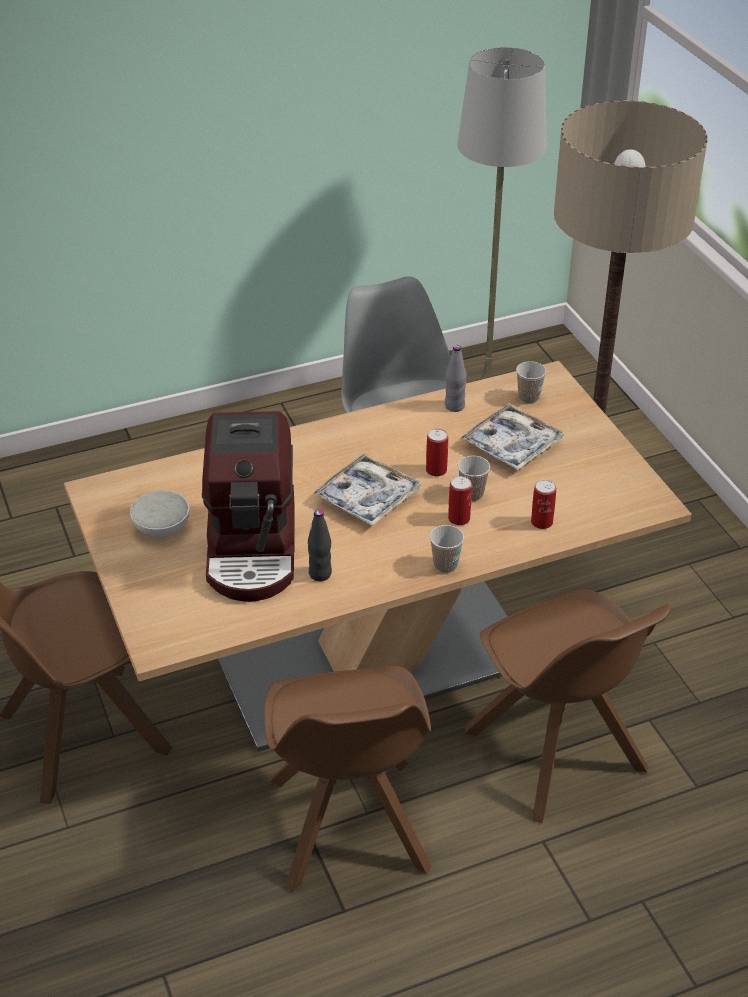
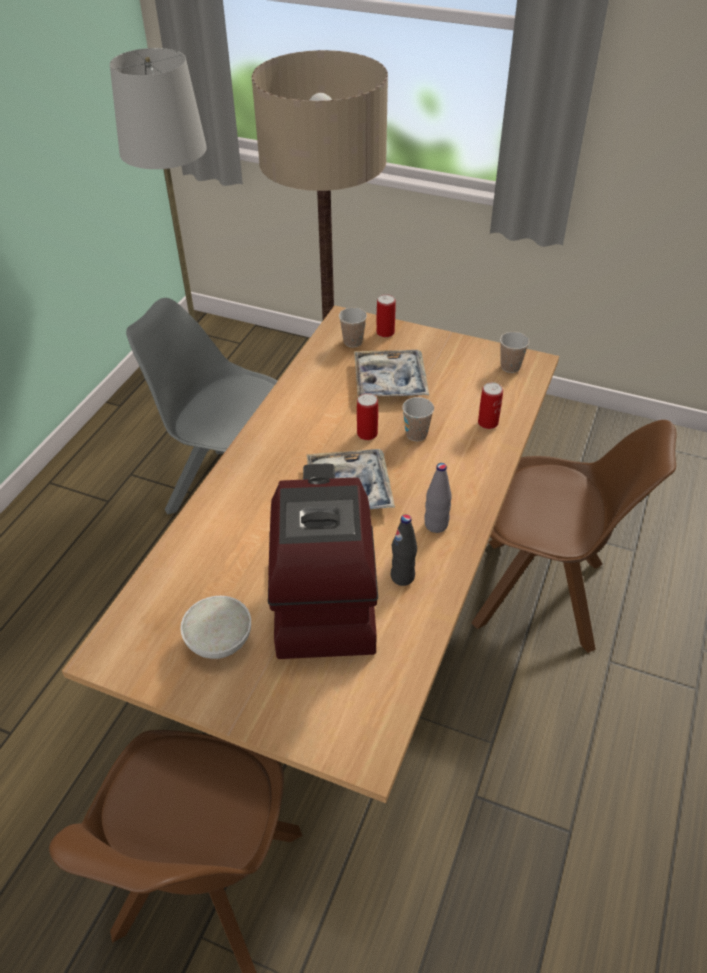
camera: 45 degrees left, 5 degrees up
coffee machine [202,411,295,602] -> coffee machine turned 135 degrees counterclockwise [268,464,378,659]
brown chair [264,666,432,893] -> none
cup [430,525,464,573] -> cup moved to [500,332,529,373]
grey bottle [445,345,467,412] -> grey bottle moved to [424,463,452,533]
can [448,476,472,525] -> can moved to [377,294,395,337]

